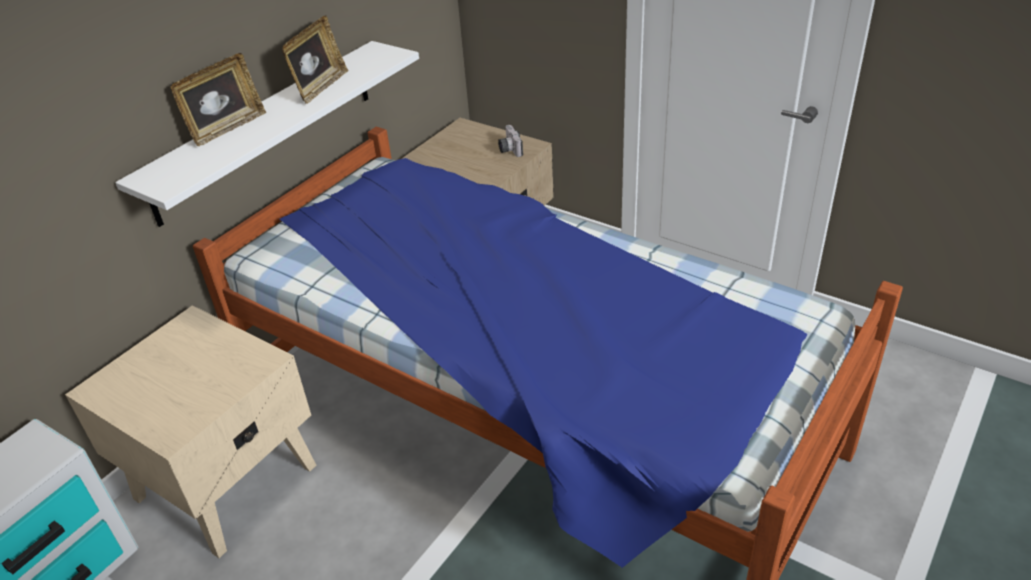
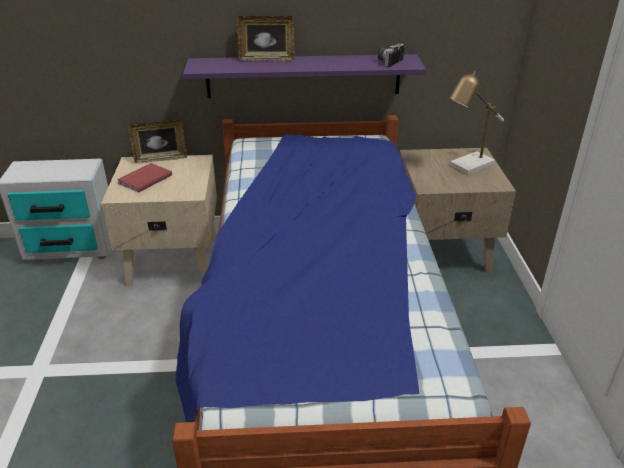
camera: 50 degrees right, 5 degrees down
white shelf [115,41,419,227] -> purple shelf [183,54,426,98]
picture frame [282,15,348,104] -> picture frame moved to [129,120,187,163]
camera [498,125,523,157] -> camera moved to [378,43,405,67]
none -> red book [117,163,172,193]
none -> table lamp [449,71,504,175]

